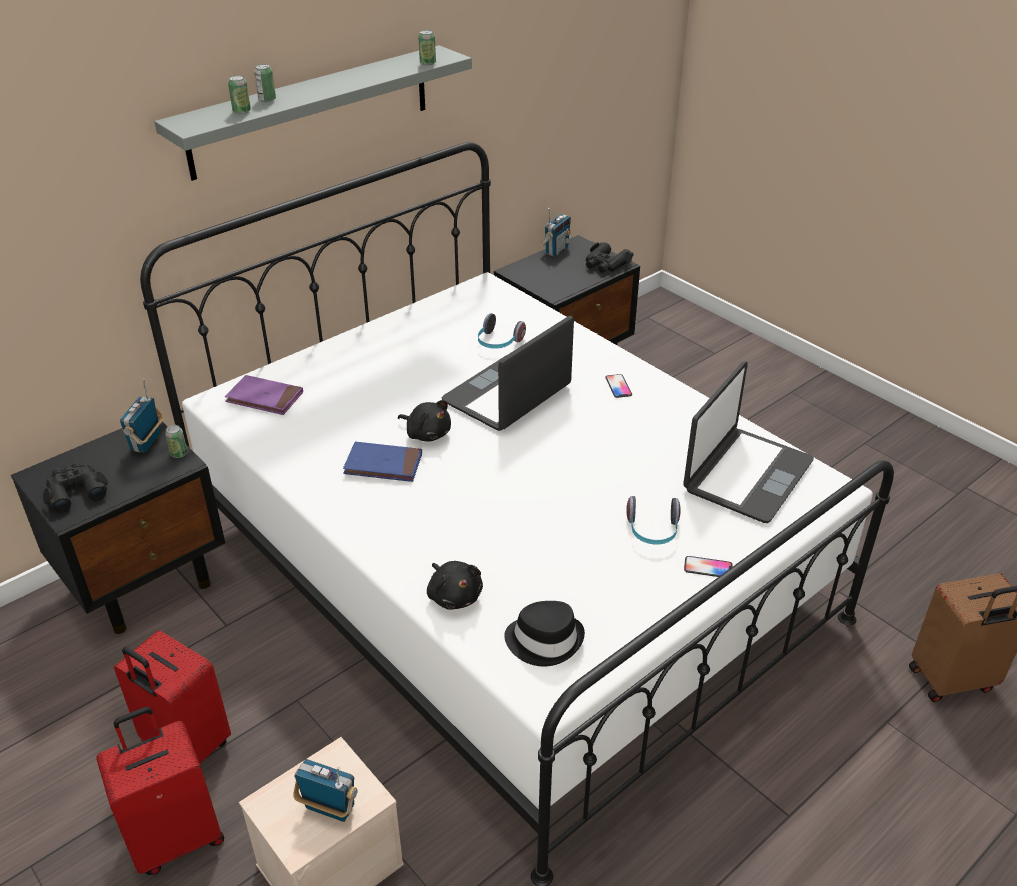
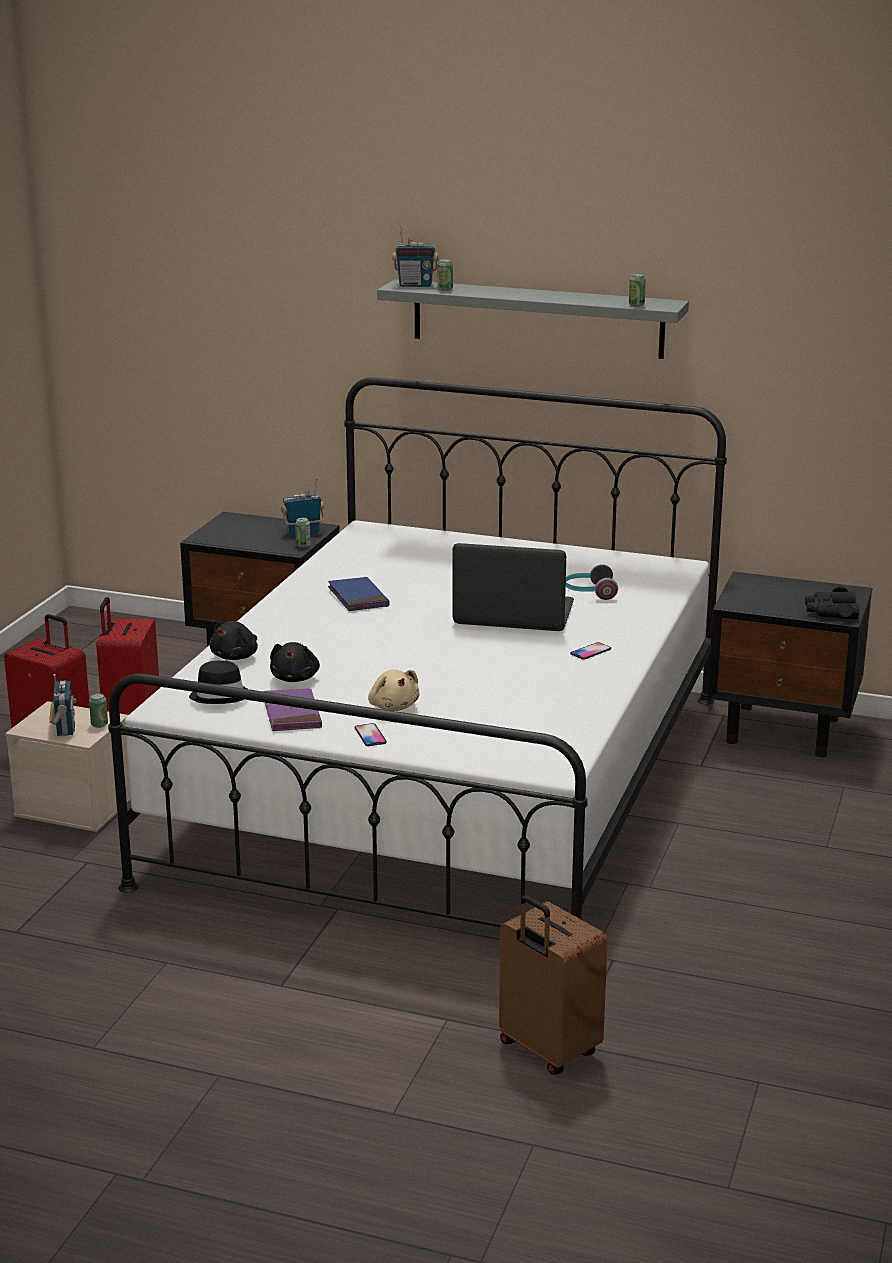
camera: 60 degrees right, 15 degrees down
black binoculars [43,462,108,513] -> none
purple book [225,375,303,415] -> purple book moved to [263,688,322,731]
can [254,64,276,102] -> can moved to [89,693,108,728]
black plush toy [398,400,451,441] -> black plush toy moved to [270,642,320,682]
radio [541,208,571,257] -> radio moved to [392,223,438,287]
headphones [626,496,681,545] -> beige plush toy [368,669,420,711]
laptop [683,361,814,523] -> none

